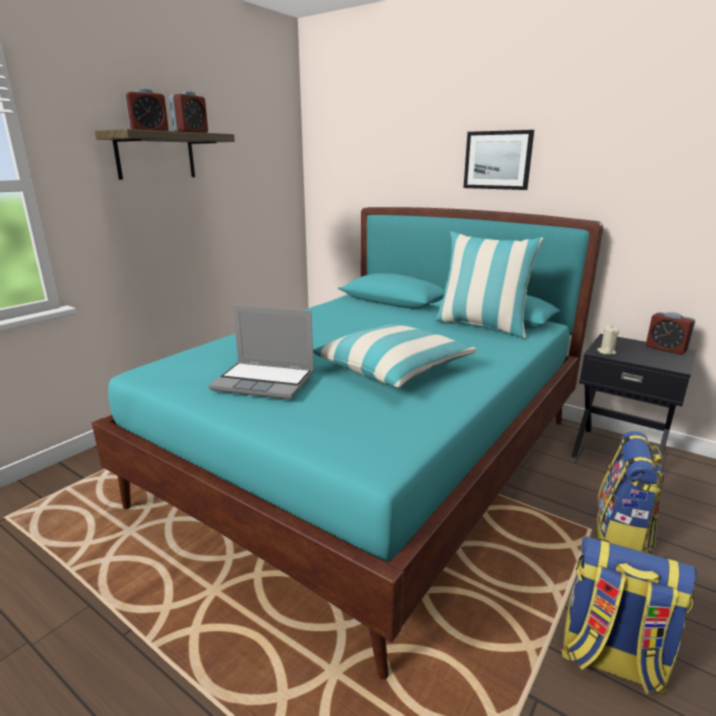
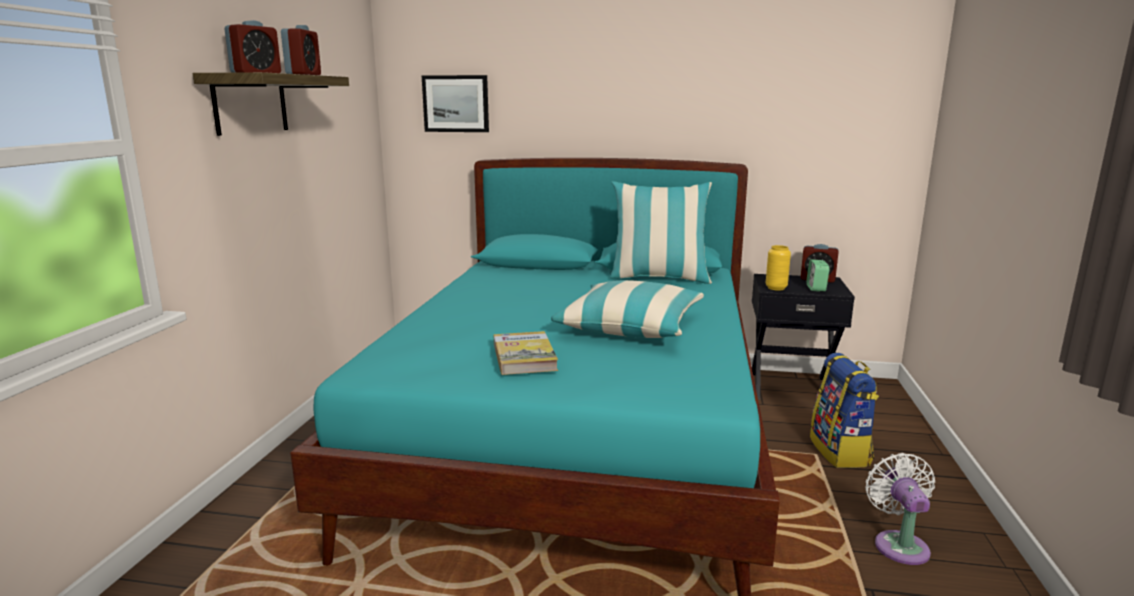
camera: 25 degrees left, 5 degrees down
laptop [209,305,314,400] -> book [494,331,558,375]
picture [464,130,534,190] -> picture moved to [422,75,489,132]
backpack [561,536,697,695] -> white fan [865,453,935,565]
beige candle [597,325,619,355] -> yellow vase [766,245,791,291]
none -> alarm clock [806,259,830,292]

